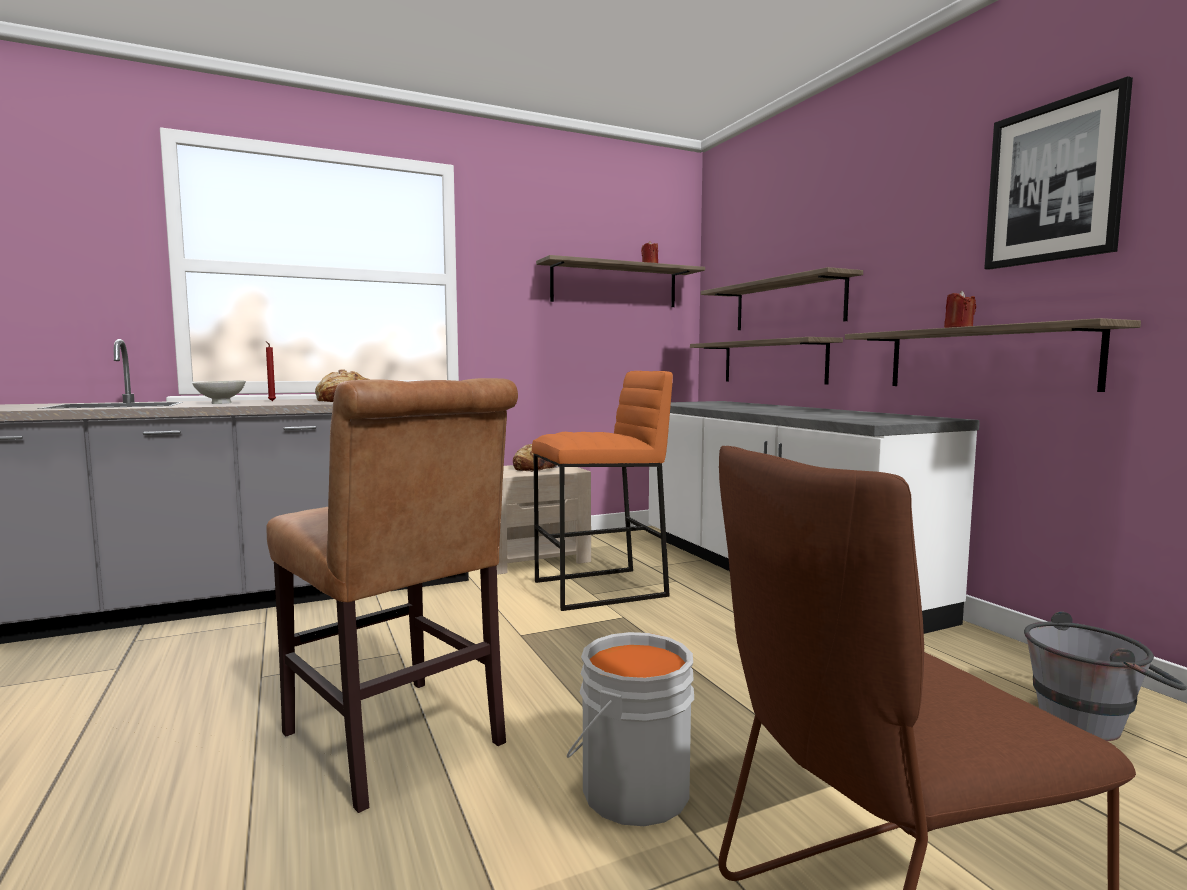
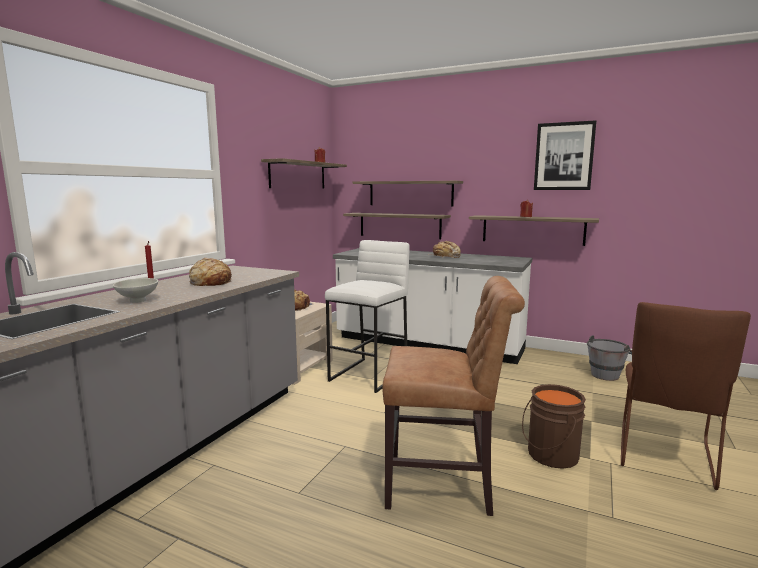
camera: 40 degrees left, 5 degrees up
orange stool [532,371,673,611] -> white stool [325,240,410,393]
grey bucket [567,632,694,826] -> brown bucket [522,384,586,469]
none -> bread [429,241,461,258]

